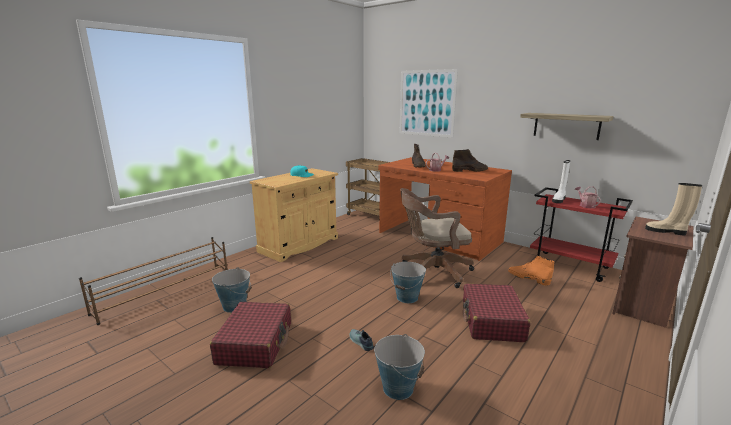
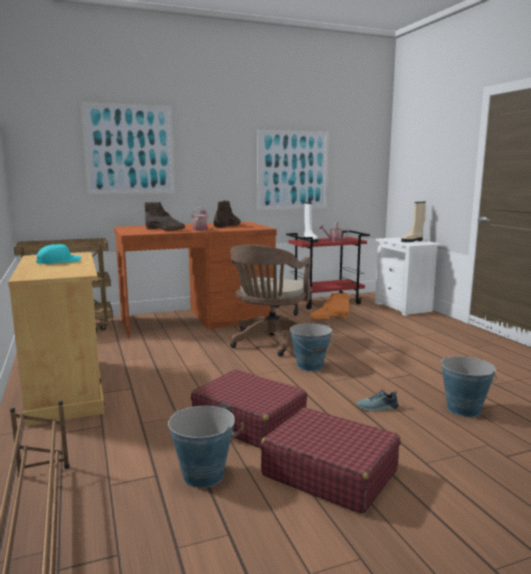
camera: 60 degrees left, 5 degrees down
red suitcase [463,283,530,342] -> red suitcase moved to [191,369,307,448]
shelf [520,113,614,140] -> picture [257,130,329,210]
brown nightstand [612,217,693,328] -> white nightstand [375,237,443,316]

